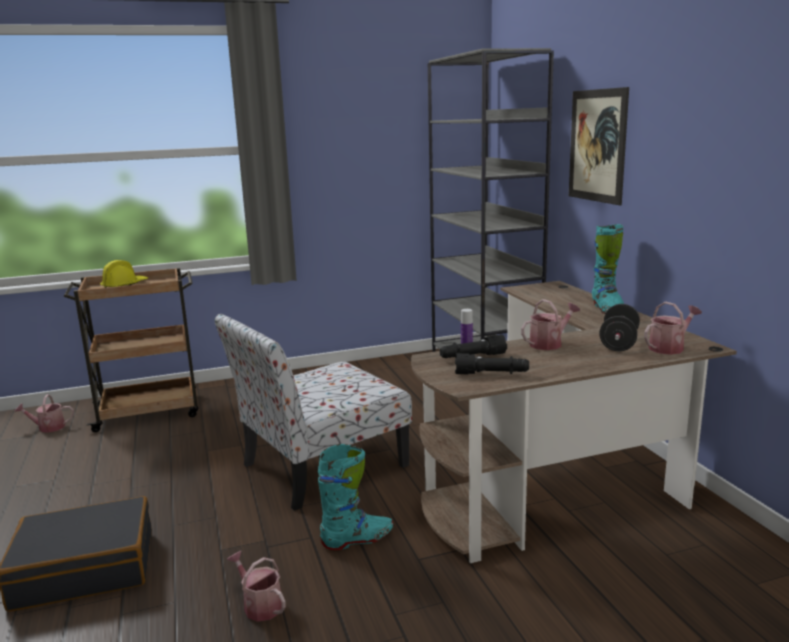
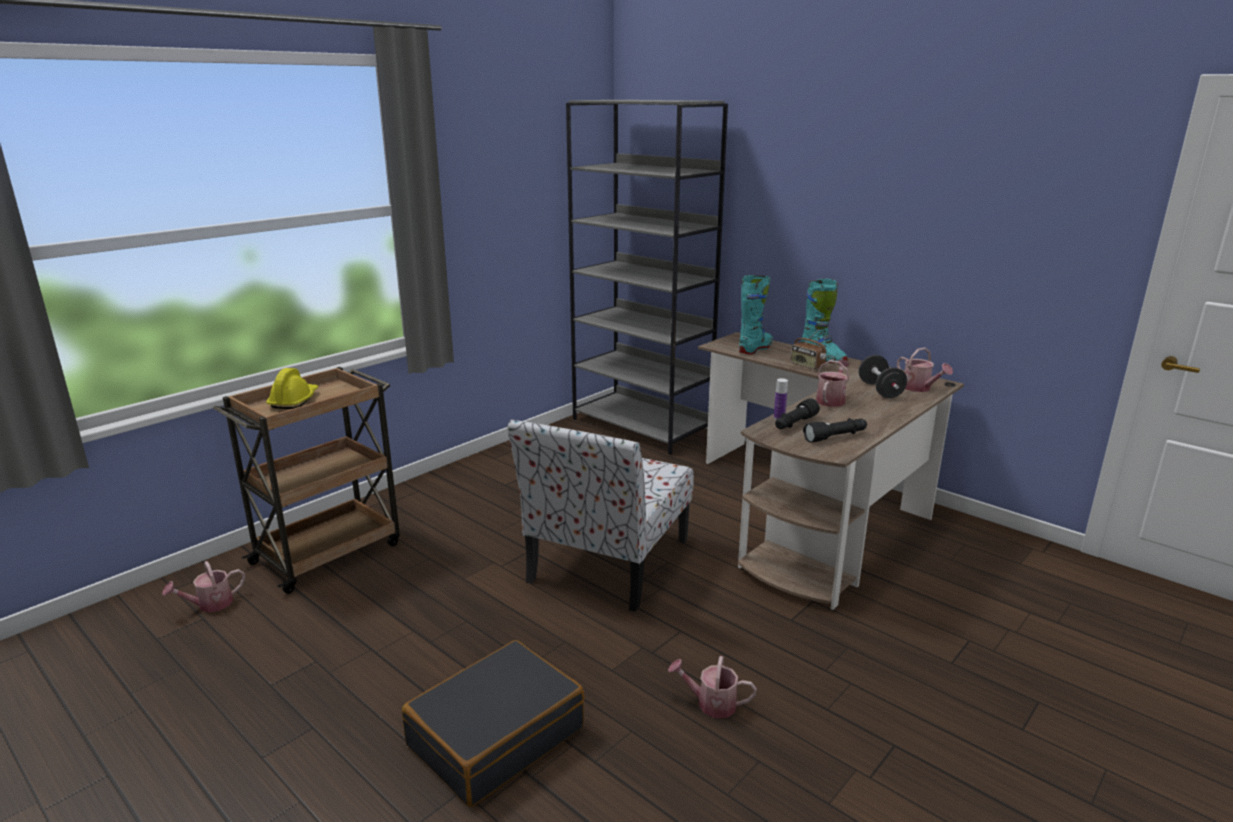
camera: 30 degrees left, 5 degrees up
turquoise boot [318,444,393,550] -> turquoise boot moved to [739,275,773,354]
picture [569,87,629,205] -> none
watering can [644,302,702,355] -> watering can turned 120 degrees clockwise [897,347,953,392]
none -> radio [791,329,826,369]

